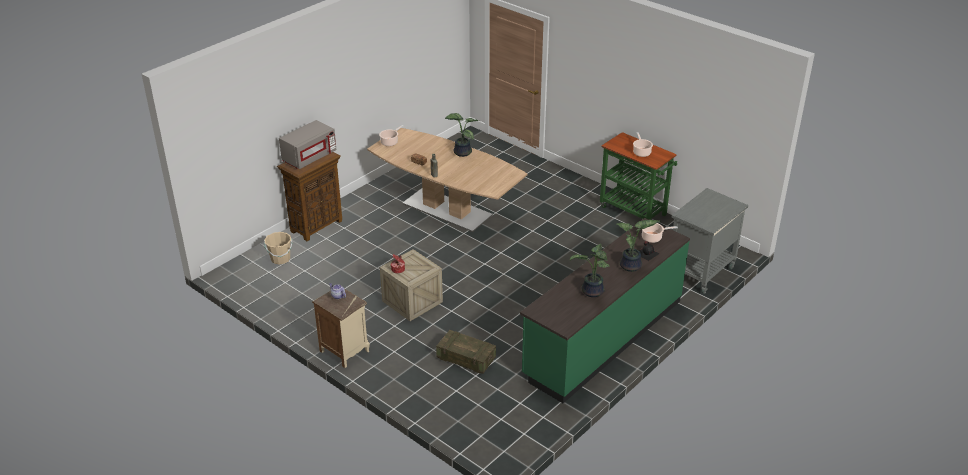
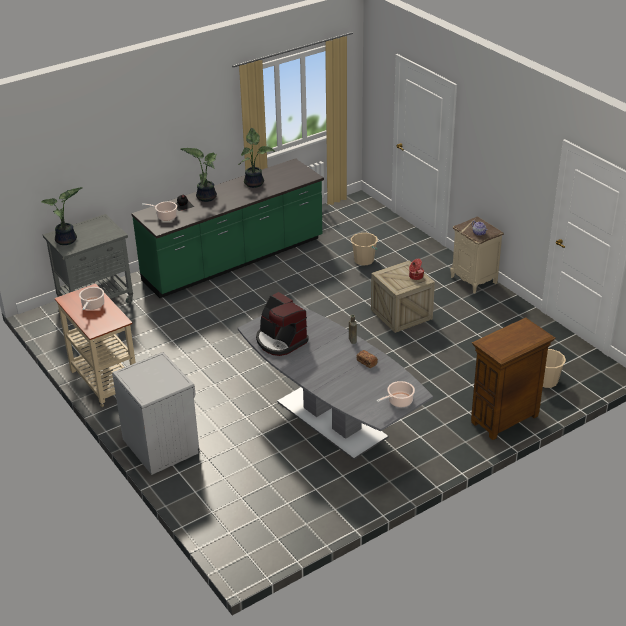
camera: 165 degrees left, 0 degrees up
grey microwave [279,120,336,169] -> none
brown dining table [367,128,527,232] -> grey dining table [238,304,433,460]
crate [436,330,496,374] -> beige bucket [351,233,378,266]
potted plant [445,113,479,157] -> potted plant moved to [41,187,83,245]
green cart [600,132,677,220] -> beige cart [55,284,136,407]
none -> white washing machine [112,352,200,475]
none -> coffee machine [256,292,308,356]

